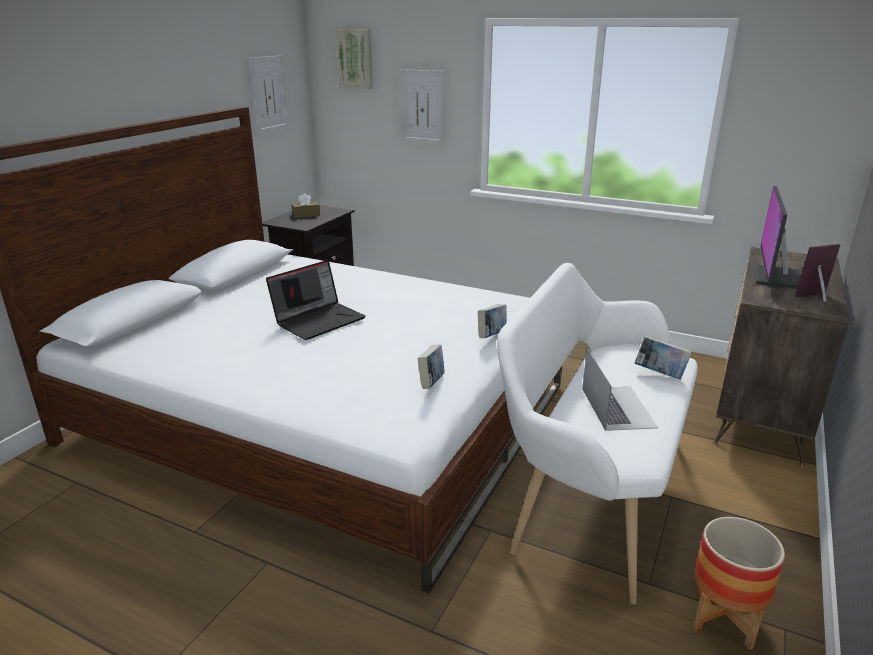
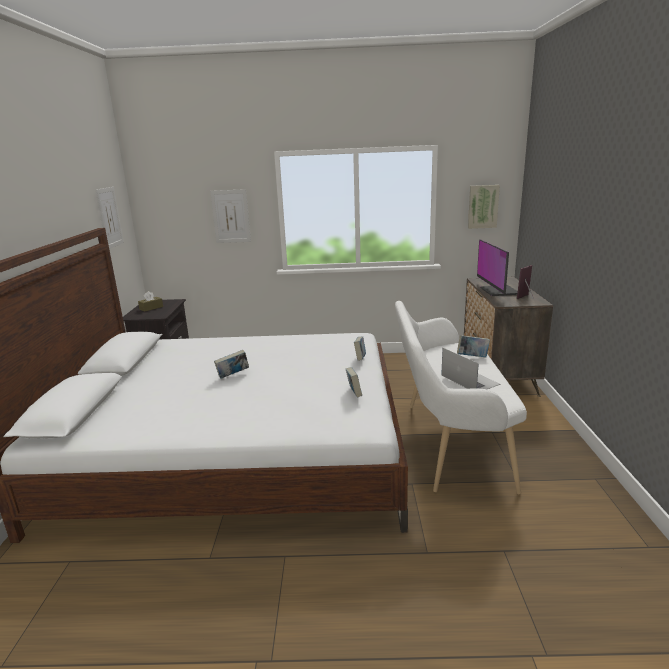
camera: 25 degrees left, 5 degrees down
laptop [266,260,366,340] -> book [214,350,249,379]
picture [336,29,373,89] -> picture moved to [468,185,500,229]
planter [693,517,785,650] -> none

